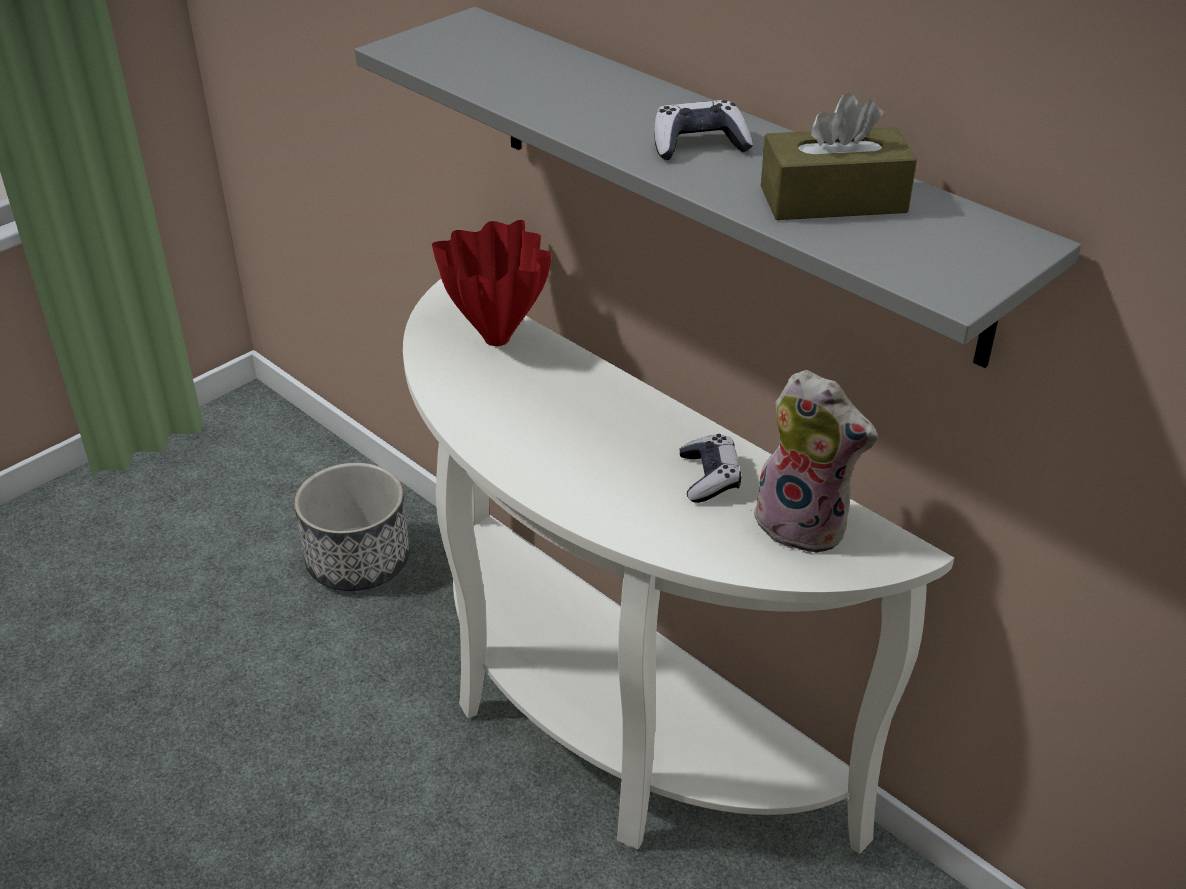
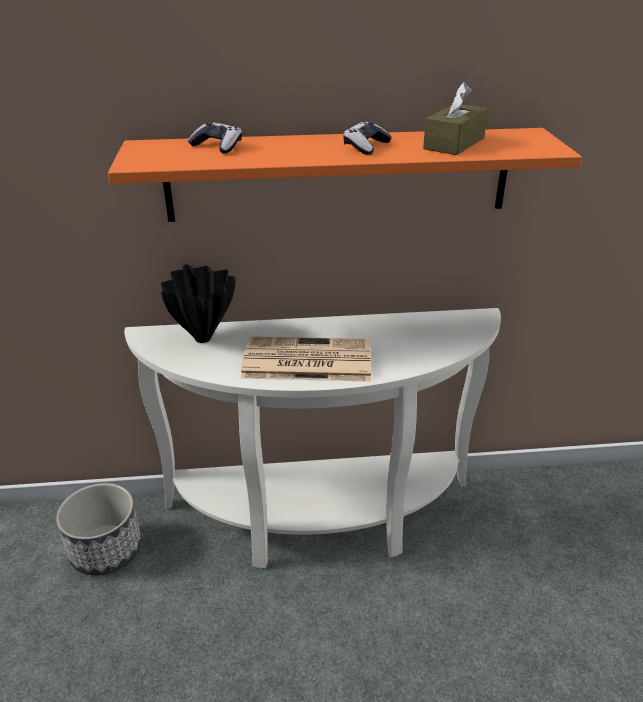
camera: 50 degrees left, 5 degrees down
grey shelf [355,7,1081,368] -> orange shelf [108,128,582,222]
red vase [432,220,552,346] -> black vase [161,264,236,343]
game controller [679,434,741,503] -> game controller moved to [188,122,242,154]
plush toy [750,370,877,555] -> none
none -> newspaper [241,336,371,382]

